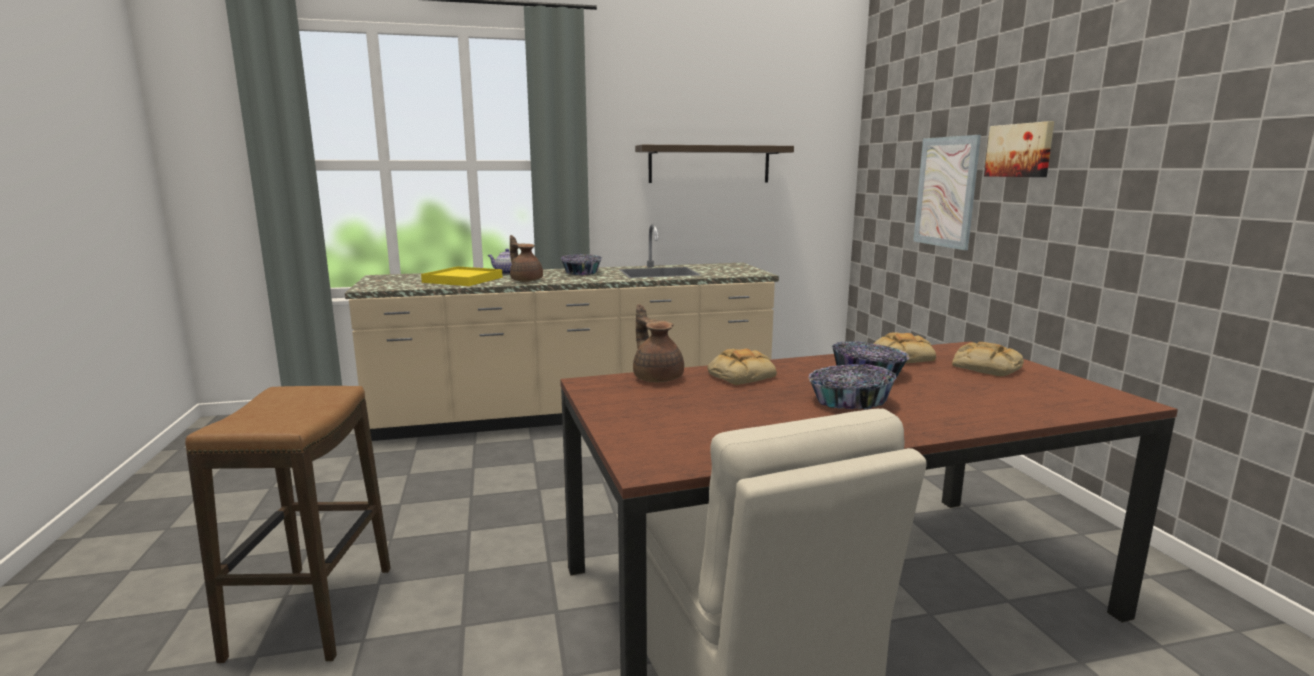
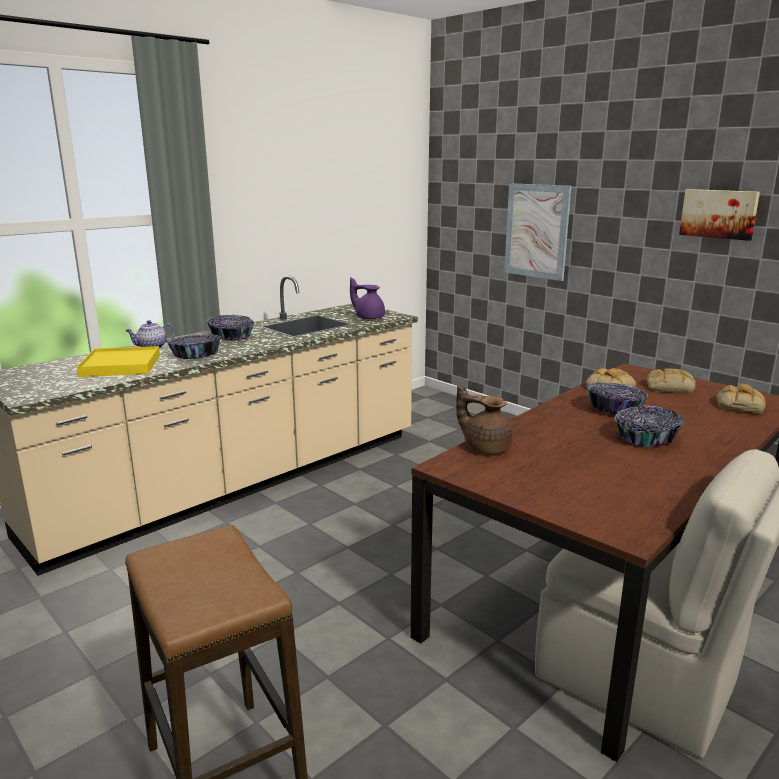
camera: 30 degrees left, 5 degrees up
brown teapot [510,235,543,282] -> bowl [167,334,222,359]
shelf [635,145,794,183] -> none
bread [708,349,777,385] -> bread moved to [716,383,766,414]
picture [984,121,1054,177] -> picture moved to [679,189,760,241]
none -> purple teapot [350,277,385,319]

